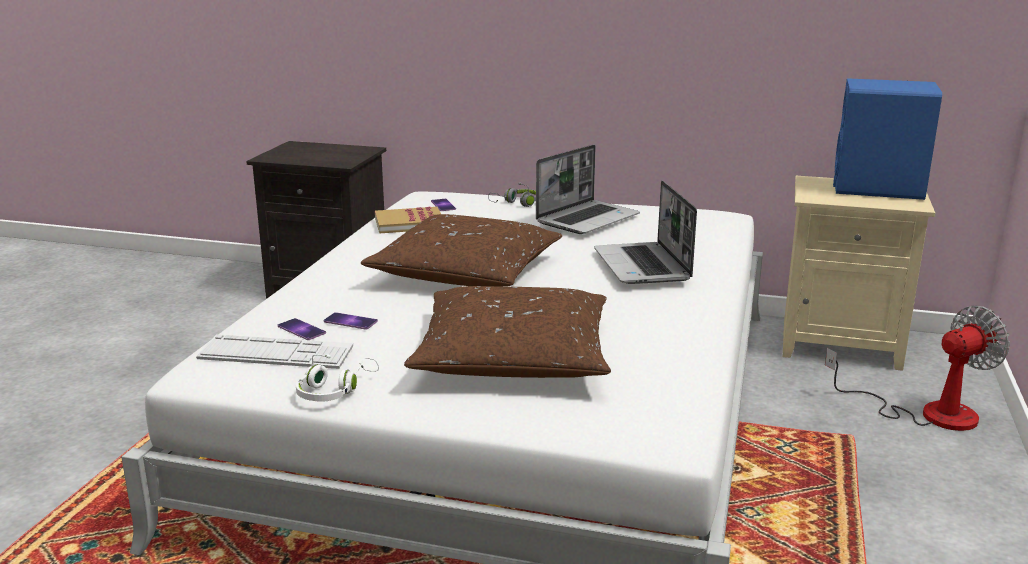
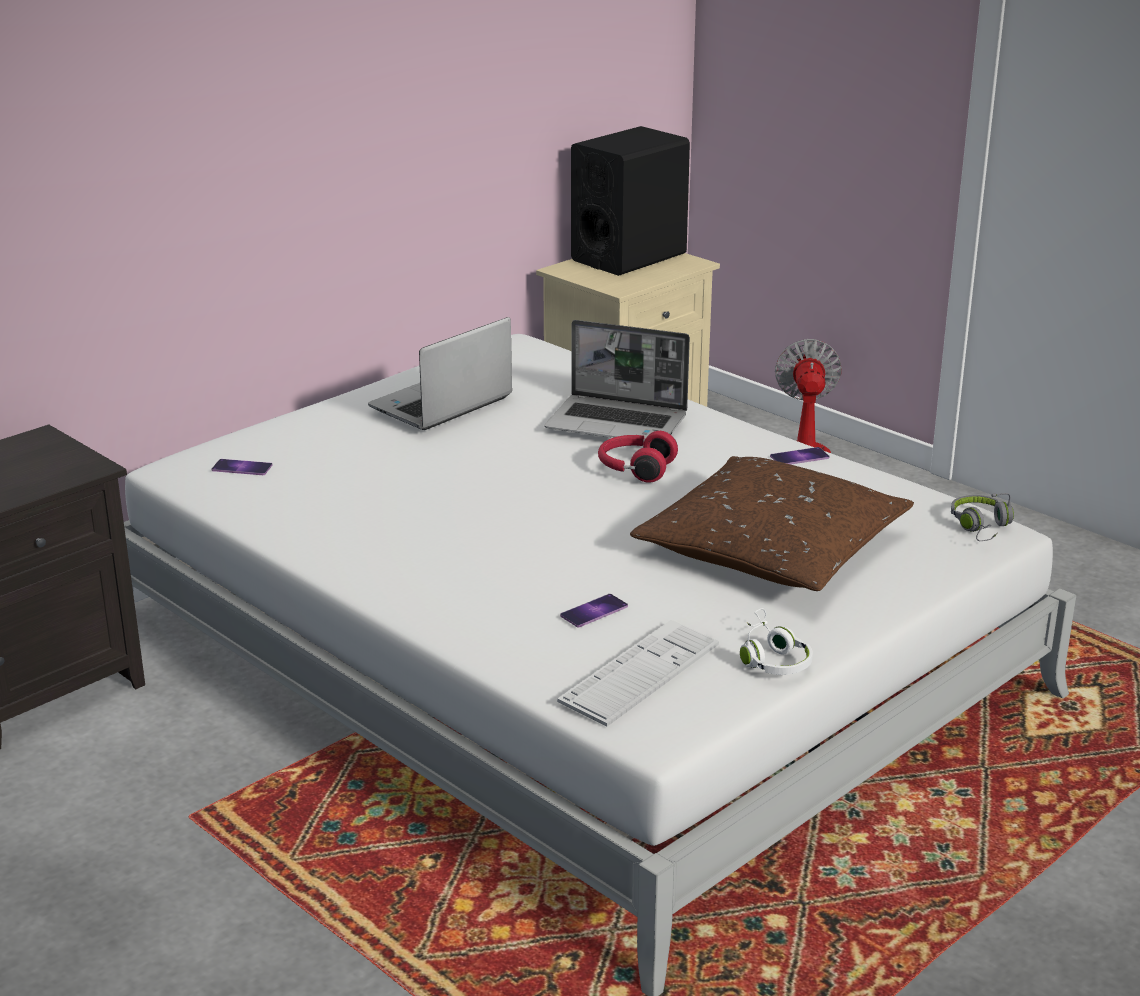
camera: 60 degrees left, 5 degrees up
phone [277,318,326,340] -> phone moved to [770,447,830,464]
brown pillow [361,214,562,287] -> none
book [375,207,441,234] -> none
grey headphones [488,182,536,207] -> grey headphones moved to [951,493,1014,541]
laptop [536,144,640,234] -> laptop turned 120 degrees counterclockwise [368,317,512,430]
blue speaker [833,78,942,200] -> black speaker [571,126,690,276]
none -> red headphones [598,431,678,483]

